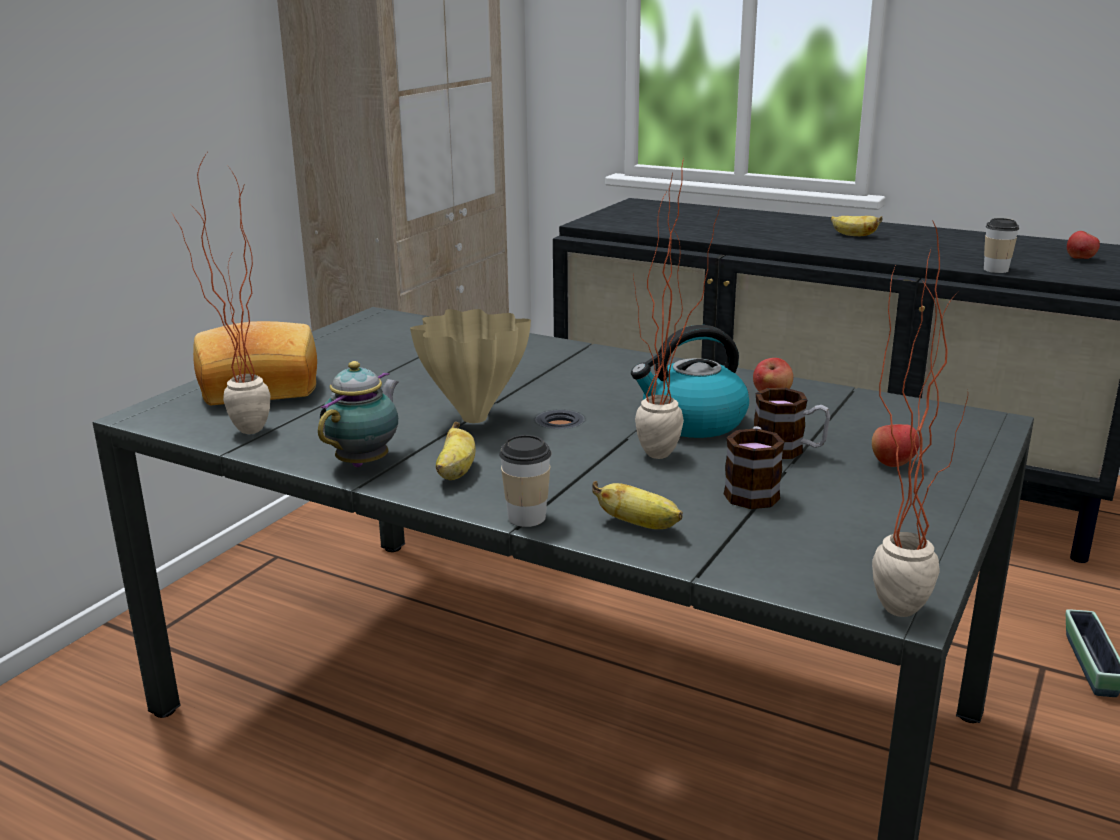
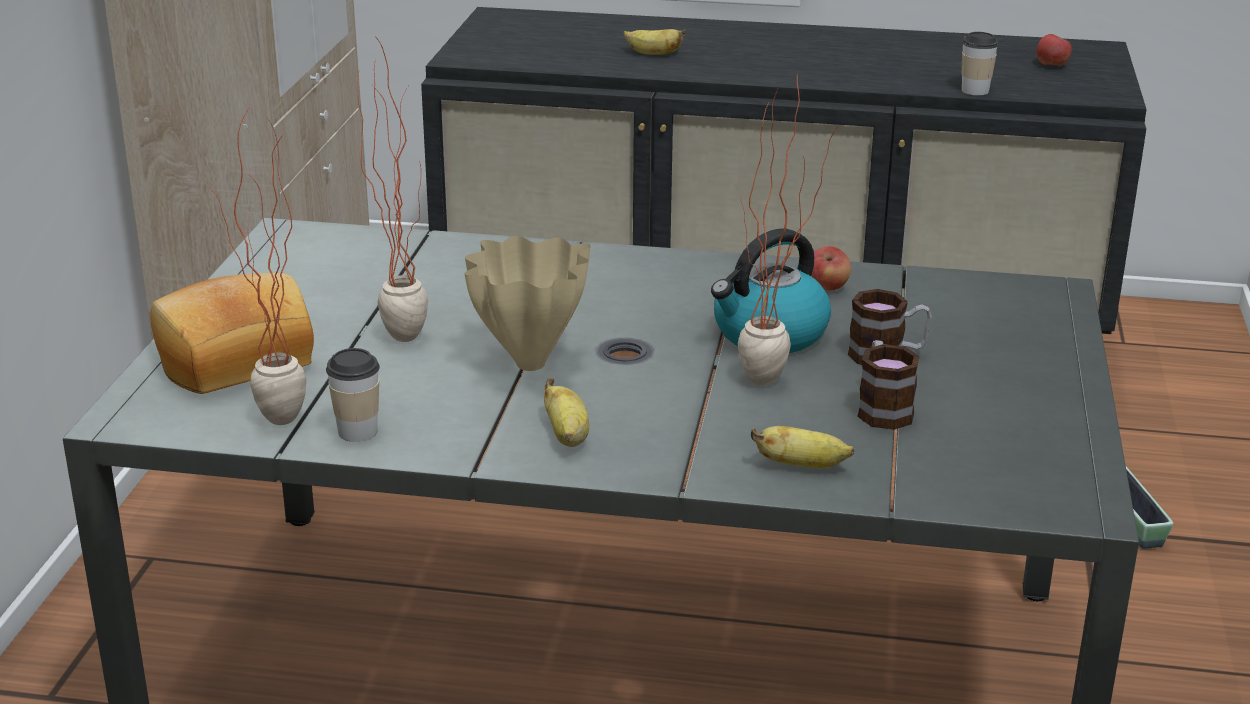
camera: 20 degrees left, 5 degrees up
teapot [318,361,399,467] -> none
cup [499,435,552,527] -> cup moved to [326,348,380,442]
banana [831,216,882,236] -> banana moved to [624,29,686,55]
potted plant [872,220,968,617] -> potted plant moved to [357,39,428,342]
apple [872,424,920,467] -> none

